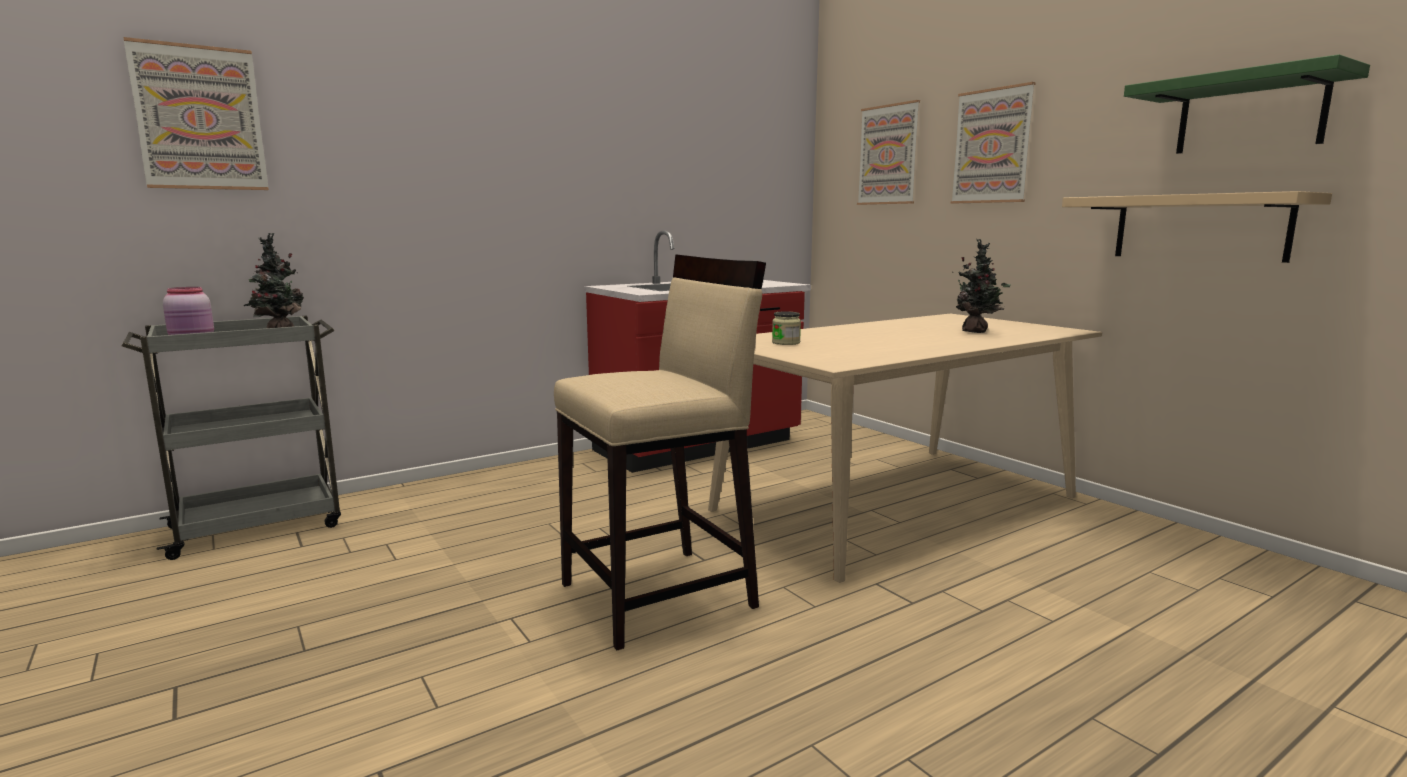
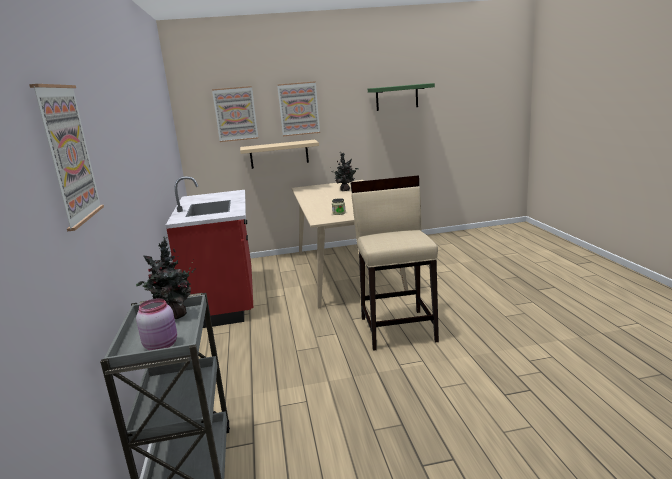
camera: 65 degrees left, 5 degrees up
beige shelf [1062,191,1332,263] -> beige shelf moved to [240,140,319,169]

